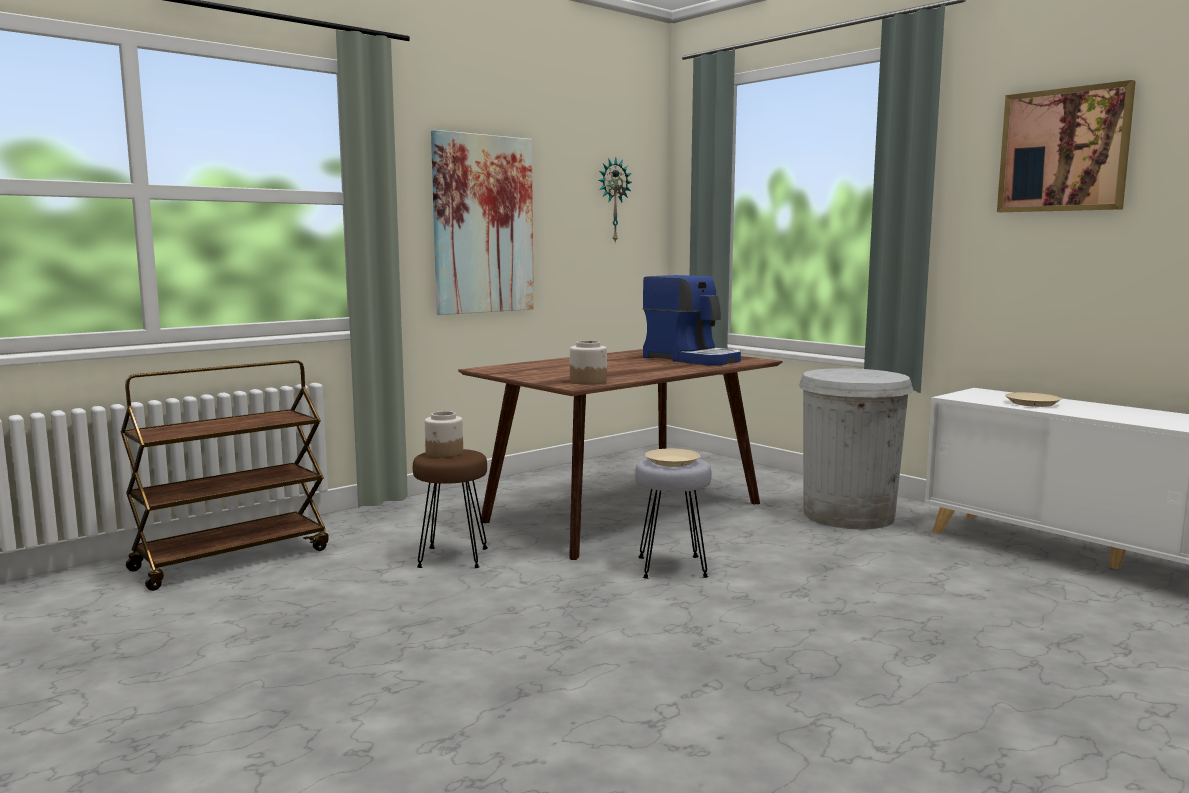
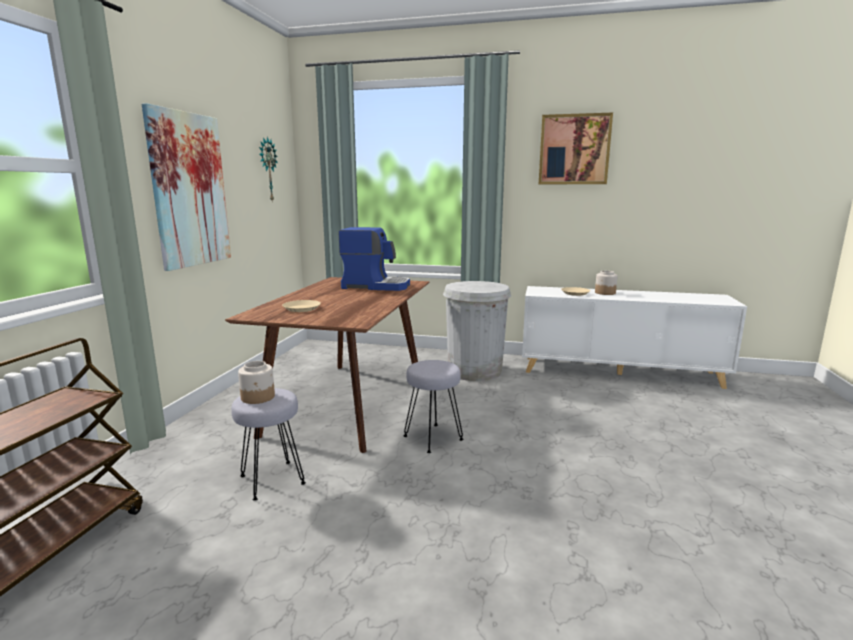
camera: 35 degrees left, 5 degrees up
brown stool [413,449,488,568] -> grey stool [231,388,306,501]
jar [570,341,607,385] -> jar moved to [595,271,618,295]
beige plate [645,449,700,467] -> beige plate moved to [282,300,321,312]

